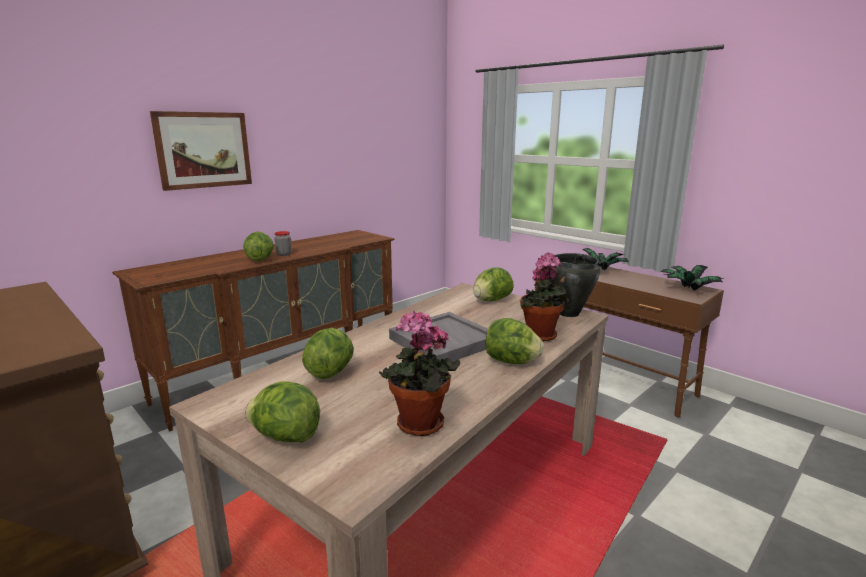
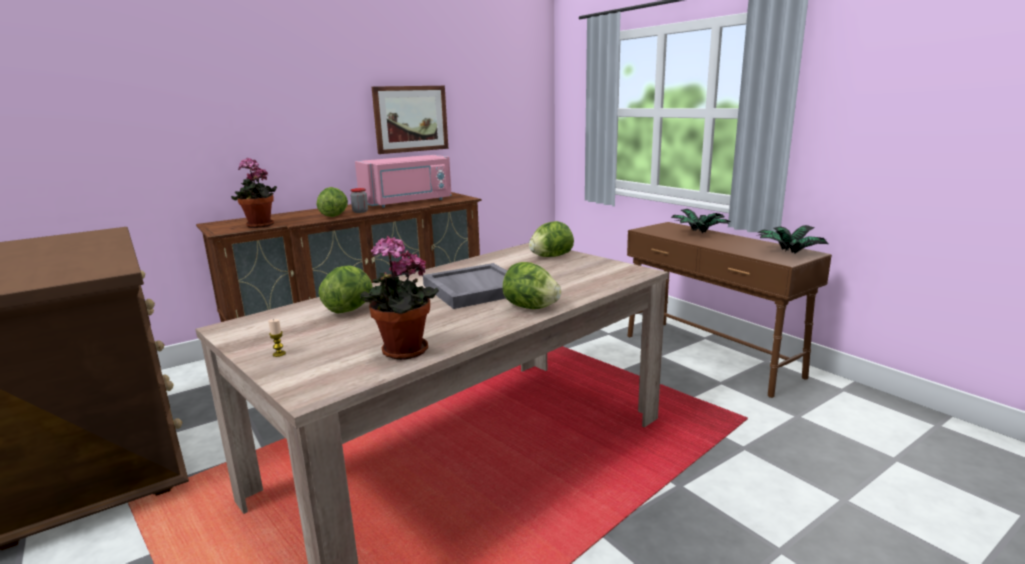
camera: 10 degrees right, 0 degrees up
picture [150,111,252,191] -> picture moved to [372,86,448,154]
lettuce [245,381,320,443] -> candle [268,319,286,357]
potted plant [520,253,569,342] -> potted plant moved to [231,158,277,228]
black cooking pot [547,253,600,317] -> none
none -> pink microwave [355,155,452,208]

